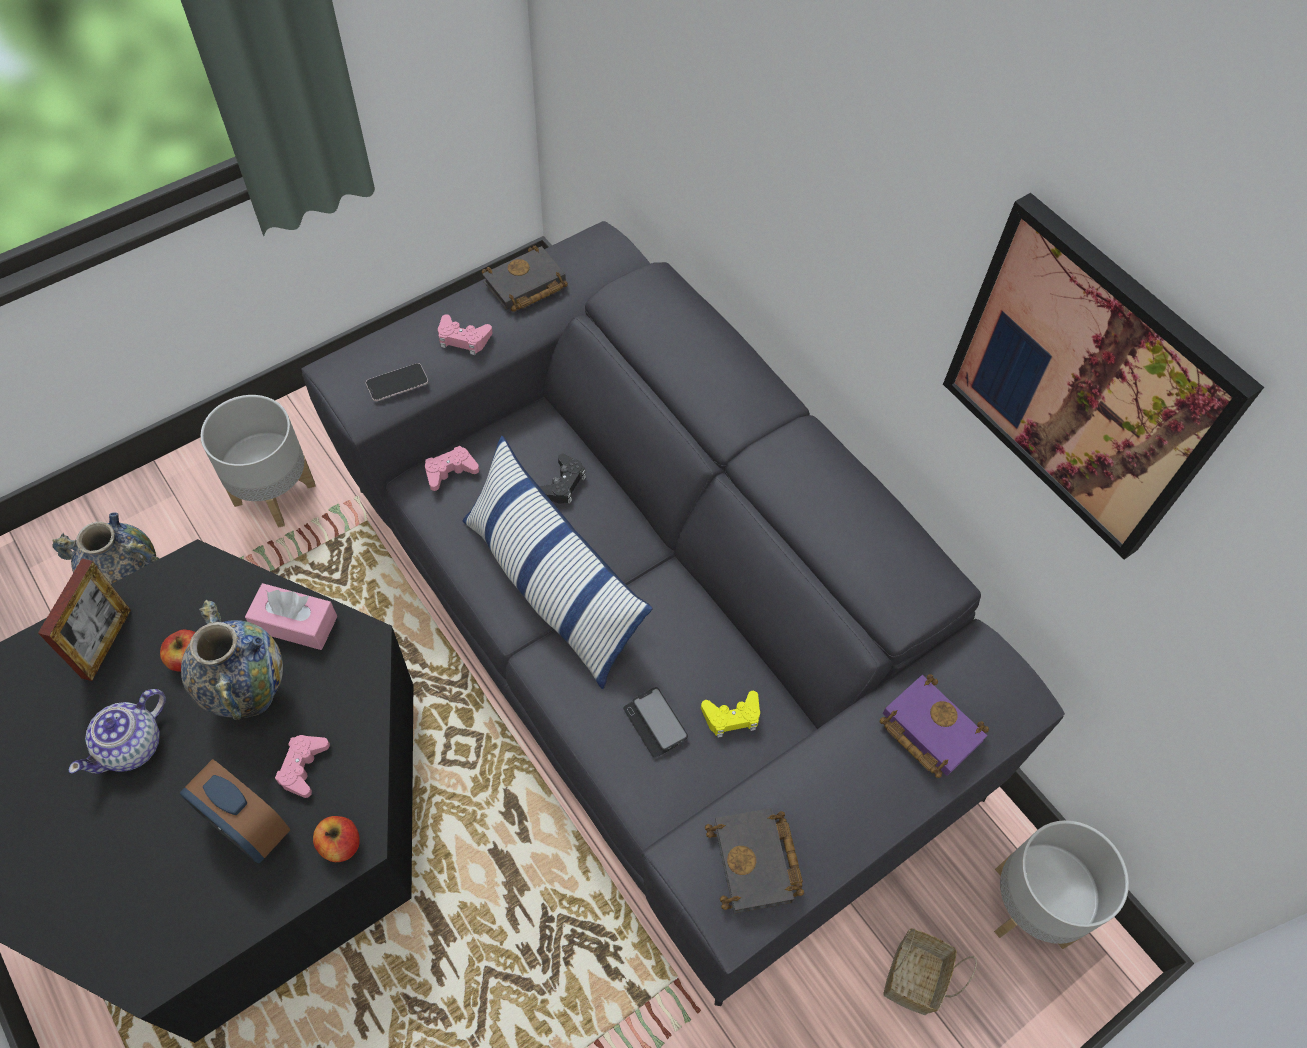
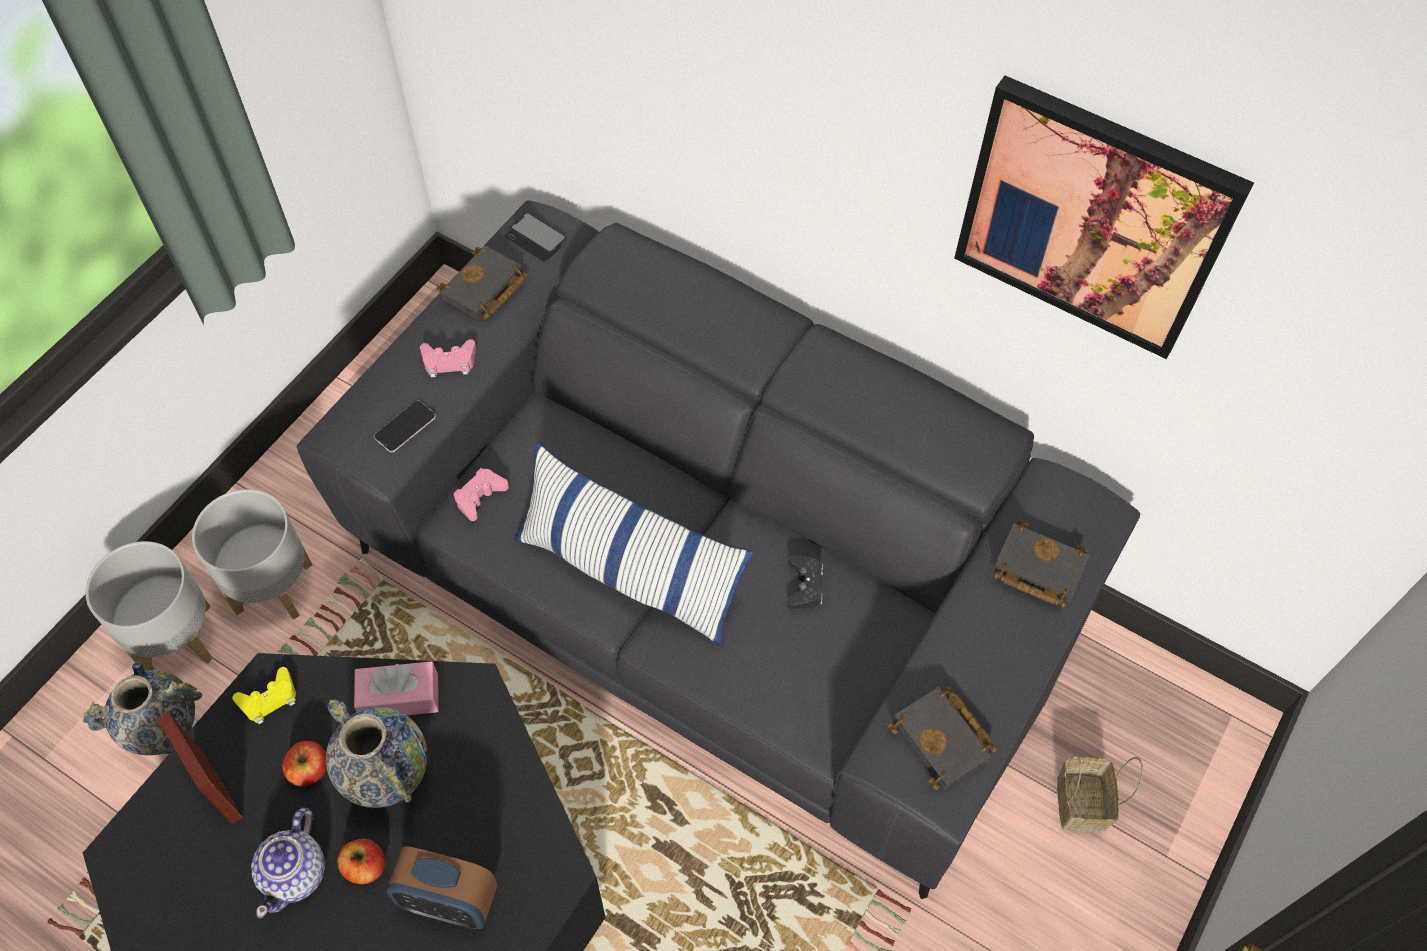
camera: 20 degrees left, 0 degrees up
picture frame [38,558,131,681] -> picture frame turned 150 degrees clockwise [157,712,243,825]
pink game controller [275,735,330,798] -> none
apple [313,816,360,862] -> apple moved to [337,838,386,884]
black game controller [540,454,586,504] -> black game controller moved to [787,555,823,609]
phone [623,687,688,757] -> phone moved to [504,212,566,262]
yellow game controller [701,691,760,738] -> yellow game controller moved to [232,667,296,725]
purple book [880,674,989,778] -> black book [993,520,1090,607]
grey planter [994,820,1129,949] -> grey planter moved to [86,541,213,671]

